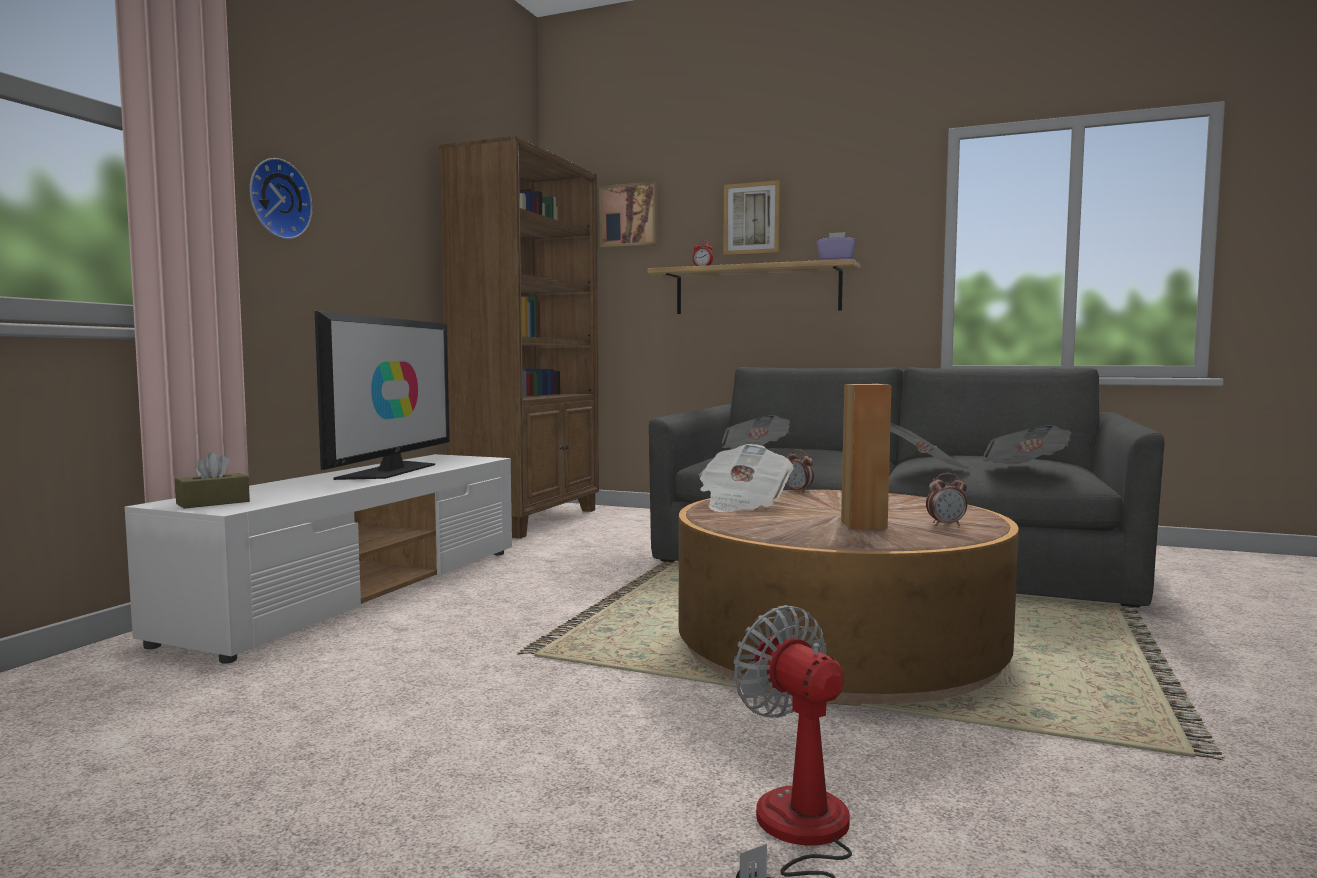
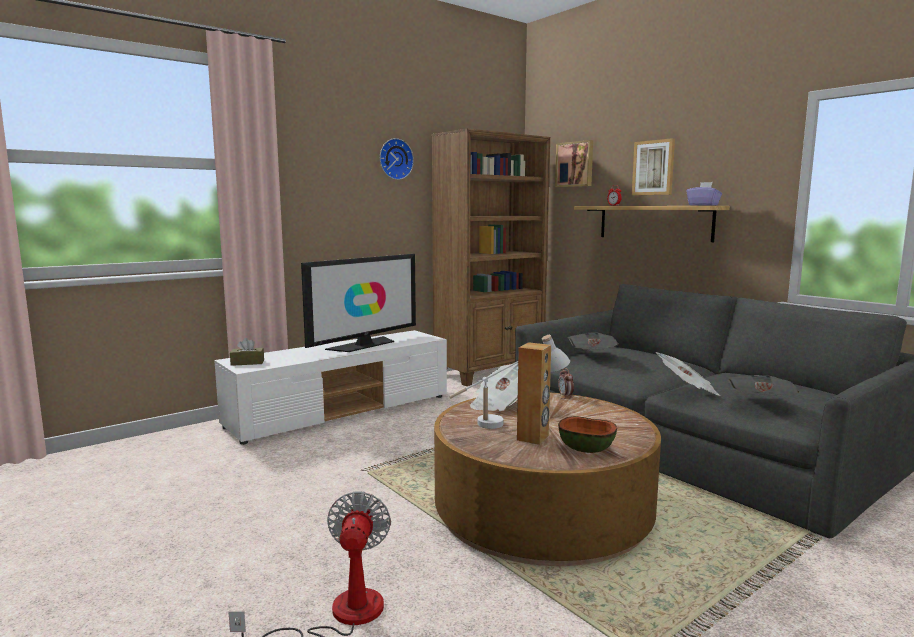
camera: 30 degrees right, 5 degrees up
wall clock [250,158,313,239] -> wall clock moved to [380,138,414,180]
alarm clock [926,473,967,526] -> bowl [558,416,617,453]
none -> white table lamp [449,335,570,429]

